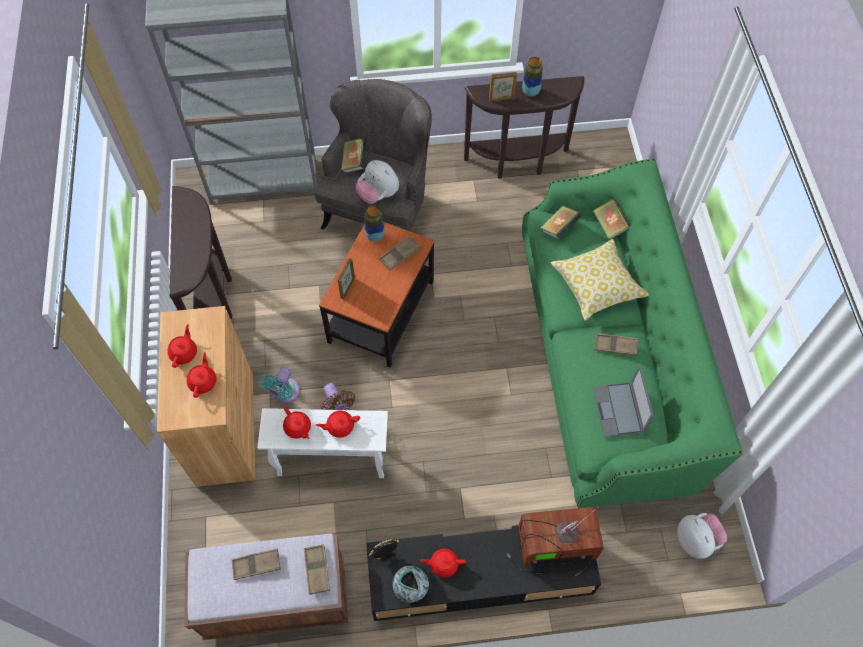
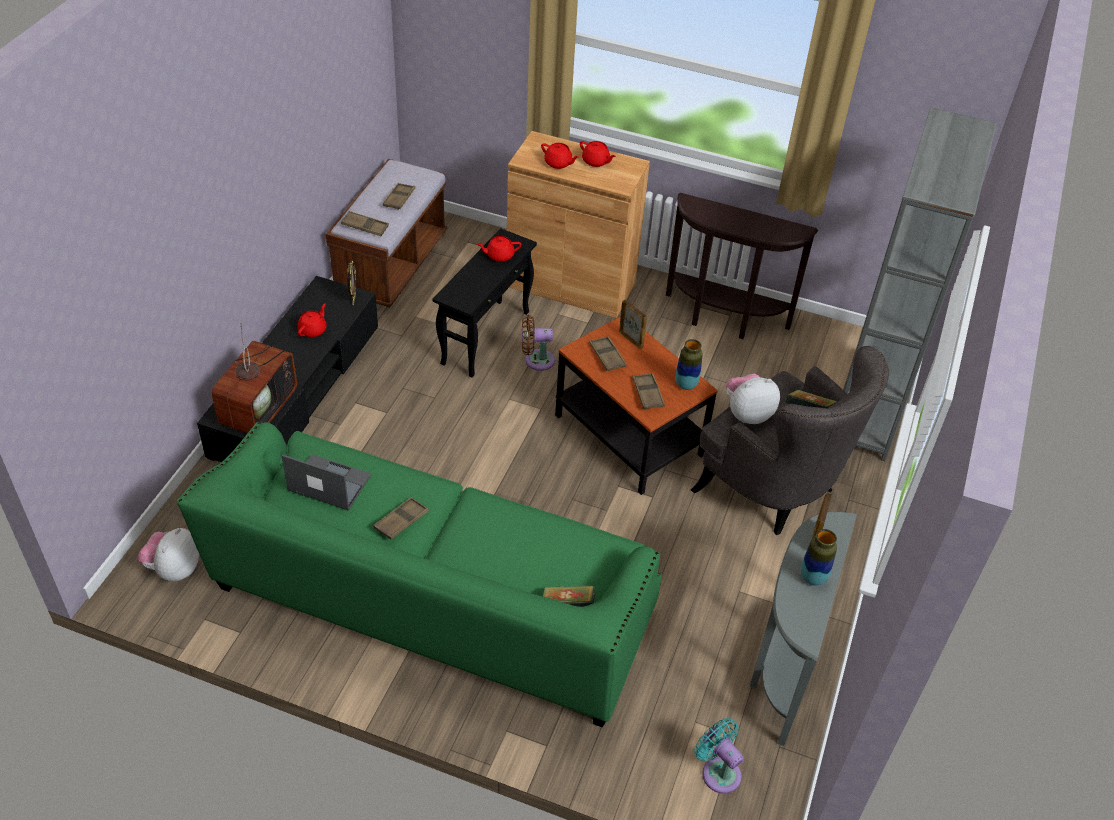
camera: 115 degrees right, 15 degrees down
white side table [257,408,388,478] -> black side table [433,228,537,378]
turquoise fan [259,367,300,403] -> turquoise fan moved to [694,718,744,794]
red teapot [316,410,360,438] -> none
vase [393,565,429,603] -> none
brown console table [464,76,584,179] -> grey console table [750,512,857,746]
book [541,206,581,240] -> none
pillow [550,239,649,321] -> none
plush toy [677,513,727,559] -> plush toy turned 105 degrees clockwise [138,528,199,581]
none -> brown tray [589,336,626,371]

